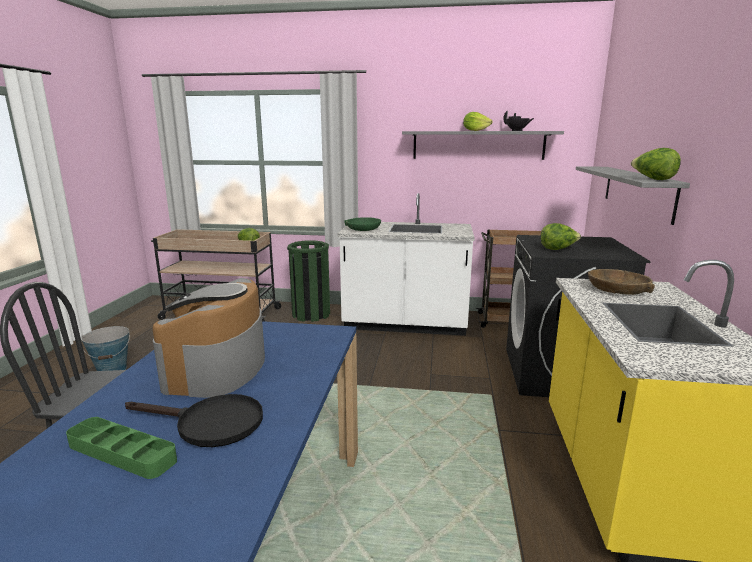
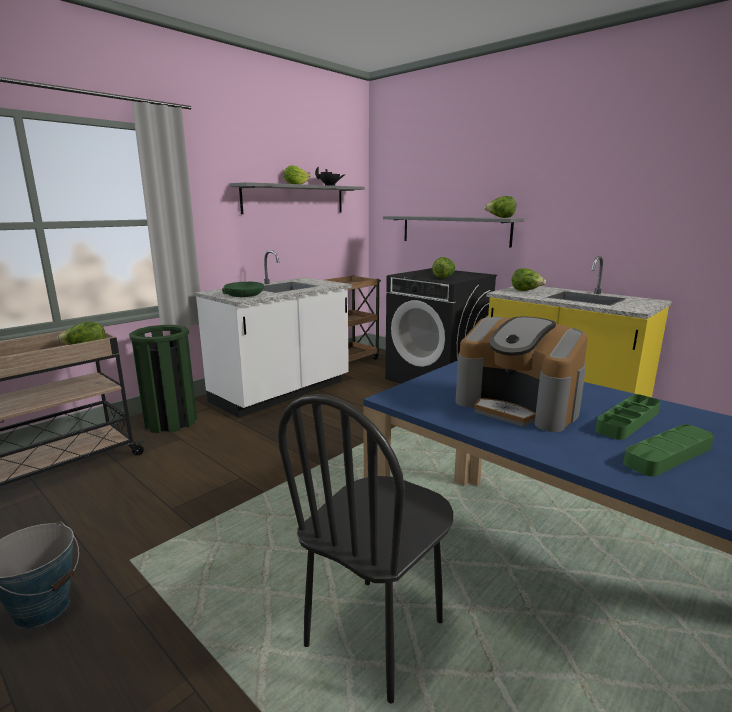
camera: 55 degrees left, 0 degrees up
black frying pan [125,394,263,447] -> green tray [595,394,661,440]
brown bowl [588,269,655,295] -> lettuce [512,268,546,291]

